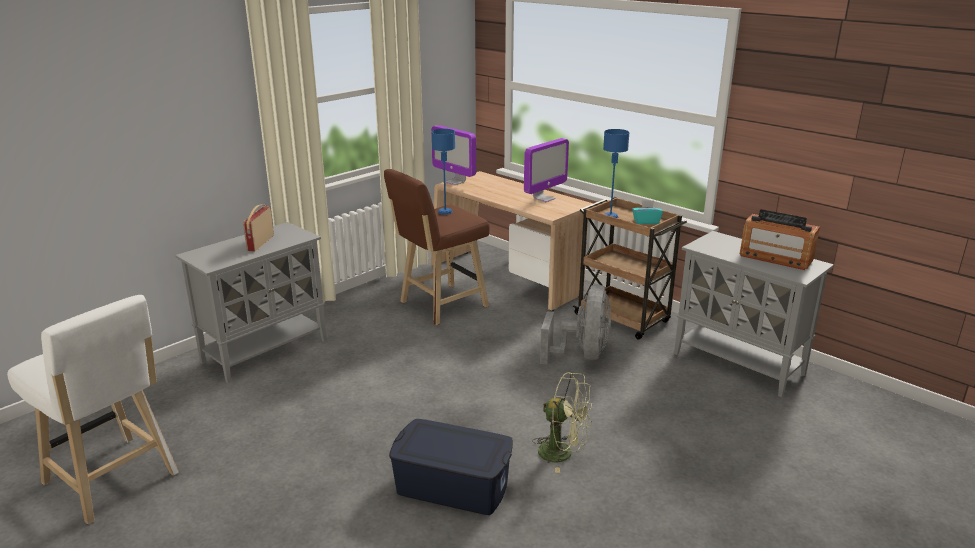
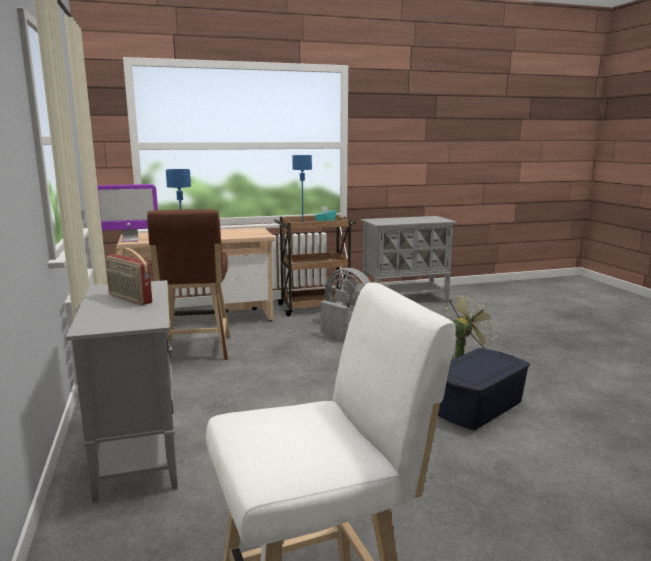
camera: 60 degrees left, 10 degrees down
monitor [524,138,569,202] -> none
radio [740,209,820,270] -> none

